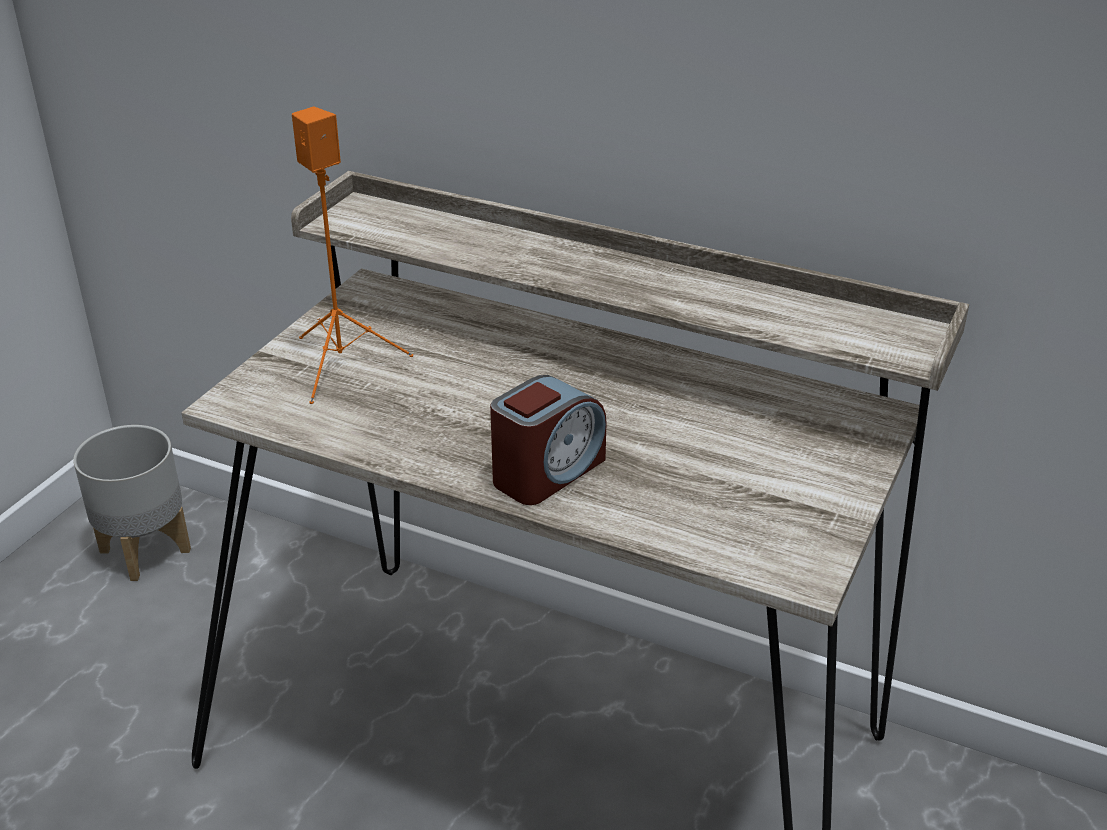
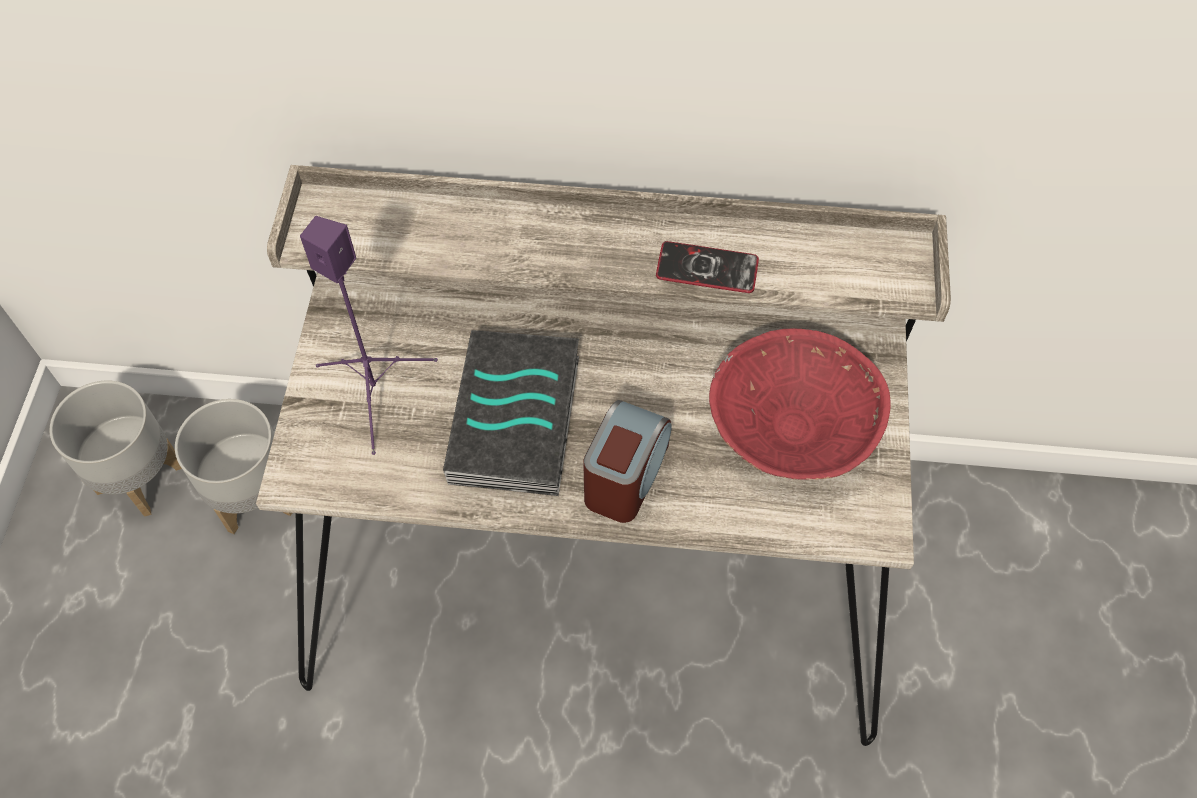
camera: 20 degrees left, 25 degrees up
orange speaker [292,106,413,404] -> purple speaker [300,216,438,455]
none -> grey planter [175,399,292,534]
none -> book [443,330,579,496]
none -> phone [656,241,759,293]
none -> red bowl [709,328,891,479]

